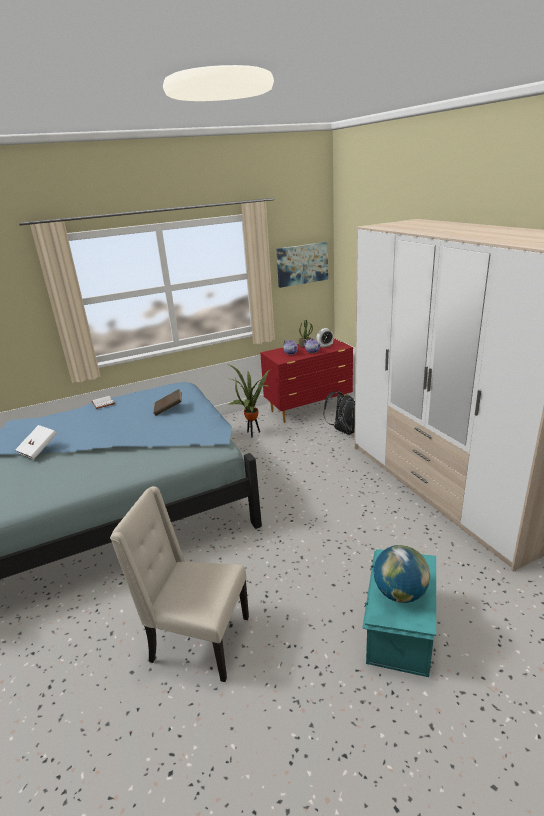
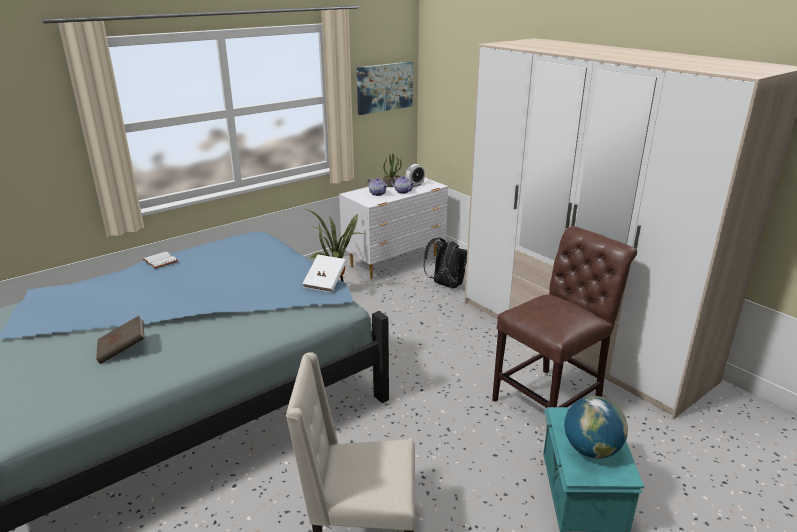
camera: 15 degrees left, 0 degrees up
white book [15,425,57,459] -> white book moved to [303,255,347,293]
brown book [153,389,182,416] -> brown book moved to [96,316,145,364]
red dresser [260,338,353,423] -> white dresser [339,177,448,279]
none -> brown chair [492,226,637,408]

